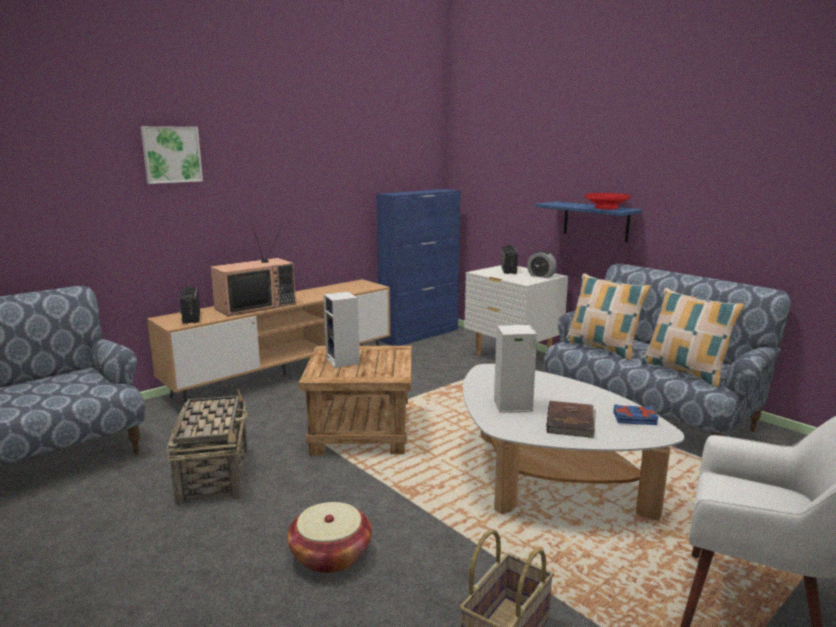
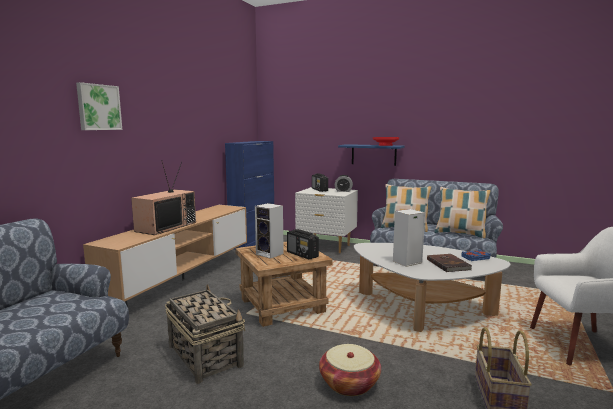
camera: 25 degrees left, 5 degrees down
radio [180,286,200,324] -> radio moved to [287,229,319,259]

